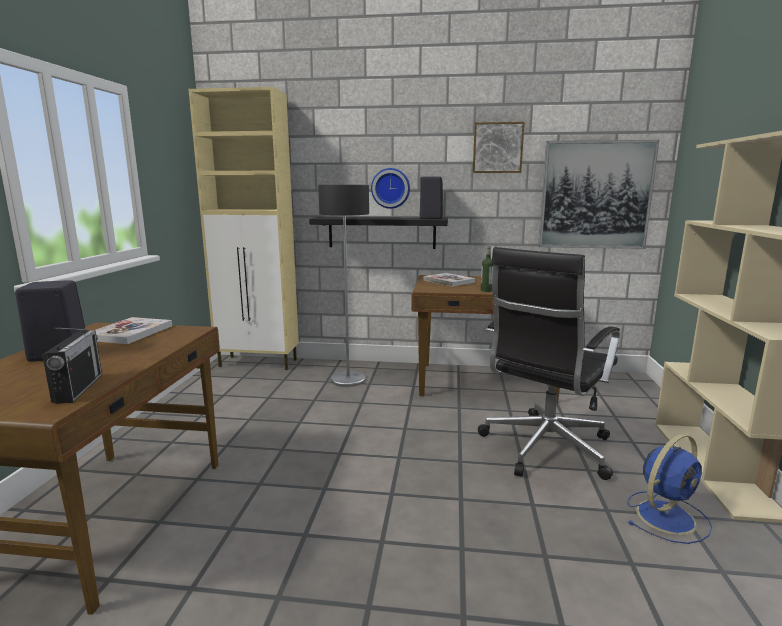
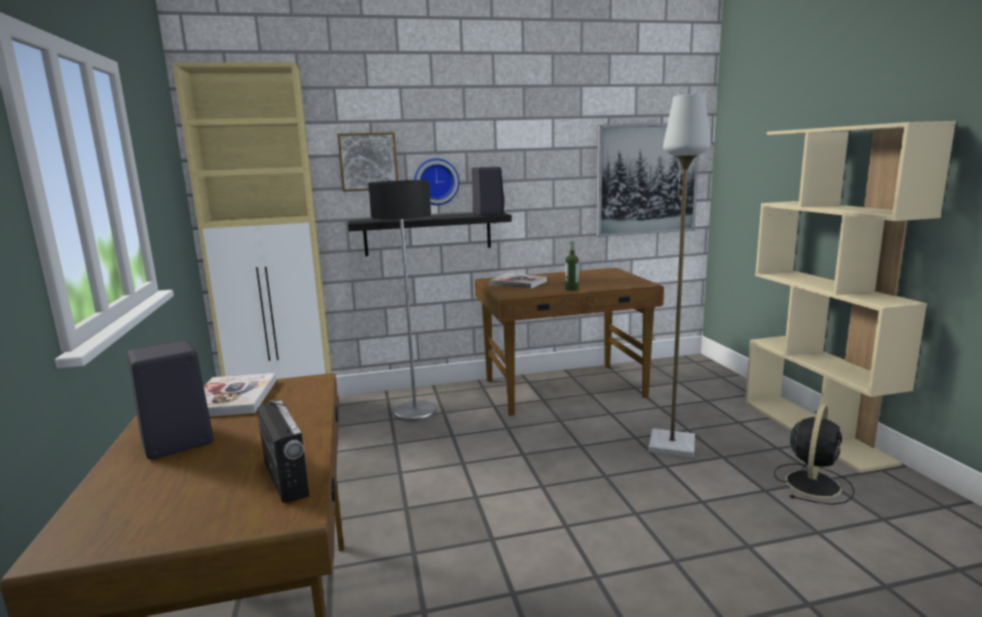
camera: 20 degrees left, 0 degrees up
picture [473,122,525,173] -> picture moved to [337,132,398,192]
black office chair [478,247,620,480] -> grey floor lamp [648,94,711,458]
blue fan [627,434,712,544] -> black fan [774,404,854,505]

